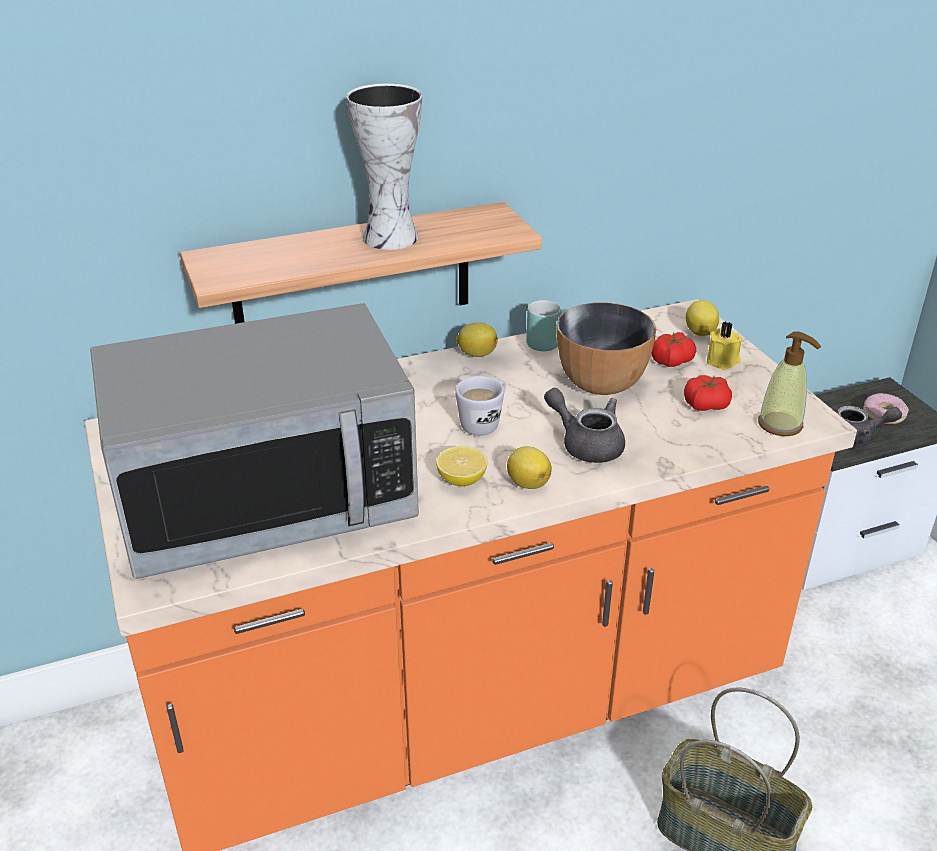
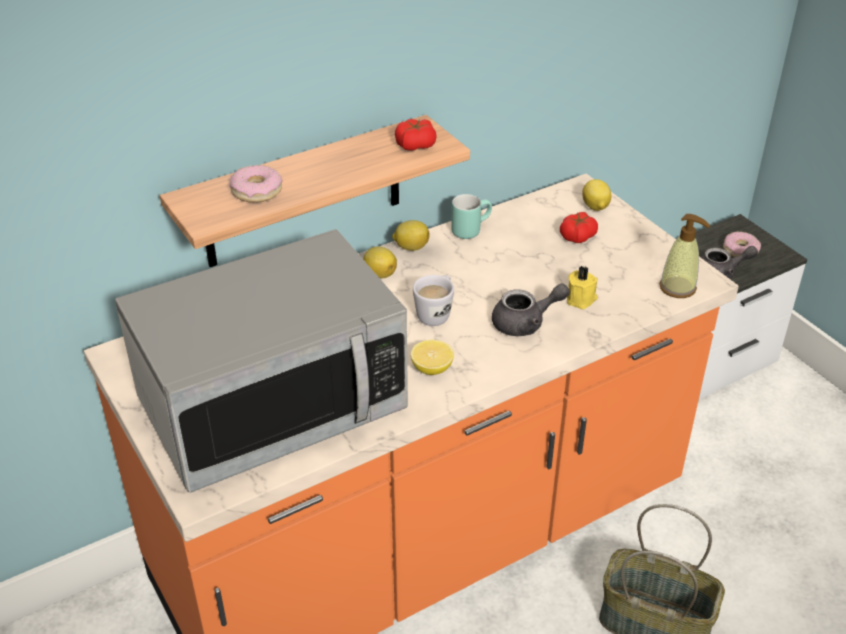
camera: 10 degrees left, 5 degrees up
vase [346,83,422,250] -> none
lemon [507,446,552,489] -> lemon moved to [363,246,397,278]
grey teapot [544,388,625,463] -> grey teapot turned 135 degrees clockwise [492,283,570,336]
bowl [556,302,656,395] -> none
tomato [684,375,732,411] -> tomato moved to [395,118,437,151]
yellow candle [707,321,742,370] -> yellow candle moved to [567,266,598,309]
none -> donut [230,165,282,203]

